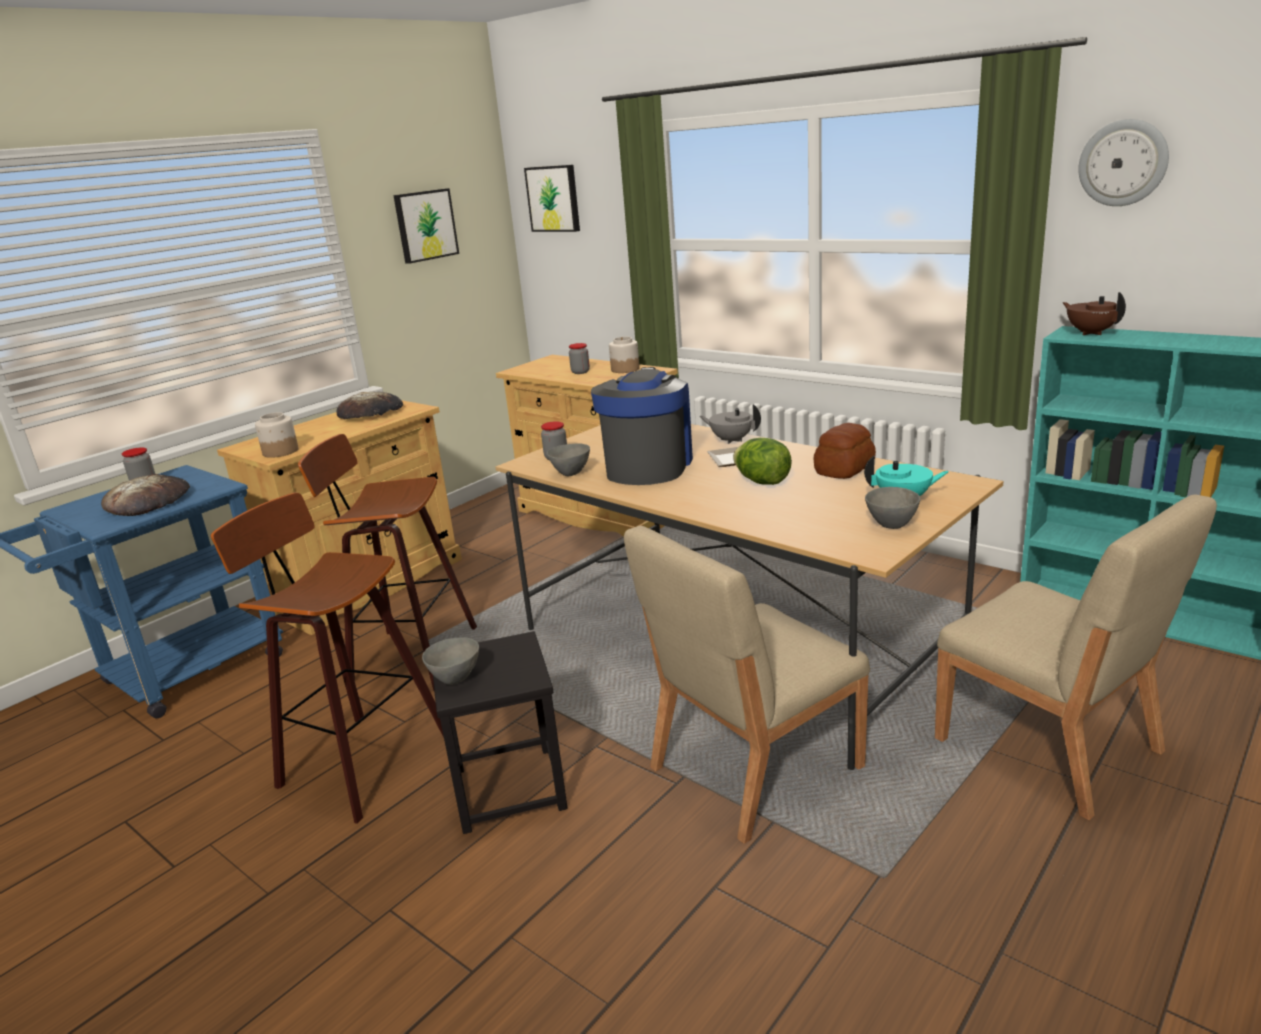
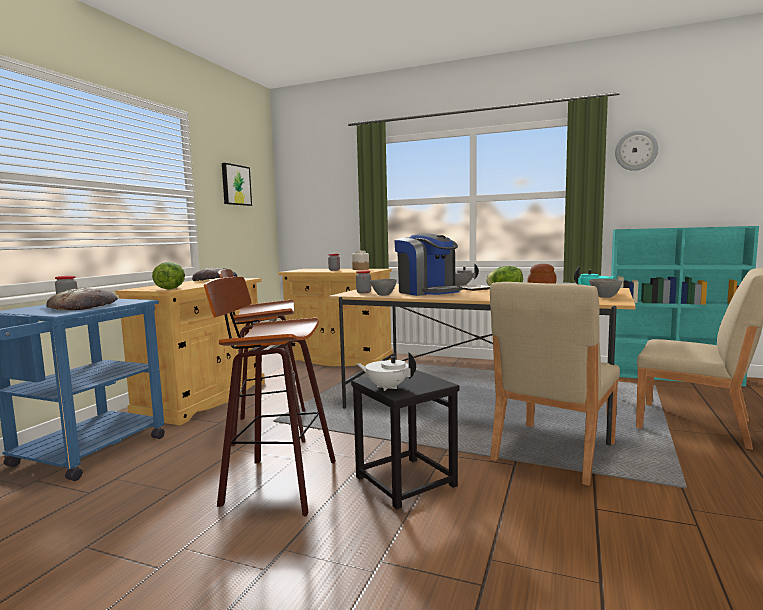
camera: 20 degrees left, 15 degrees down
jar [255,412,299,458] -> lettuce [152,262,185,289]
grey bowl [422,637,479,685] -> white teapot [356,352,416,391]
picture [524,165,580,232] -> none
coffee machine [591,367,693,485] -> coffee machine turned 150 degrees clockwise [394,233,462,296]
brown teapot [1063,292,1126,335] -> none

